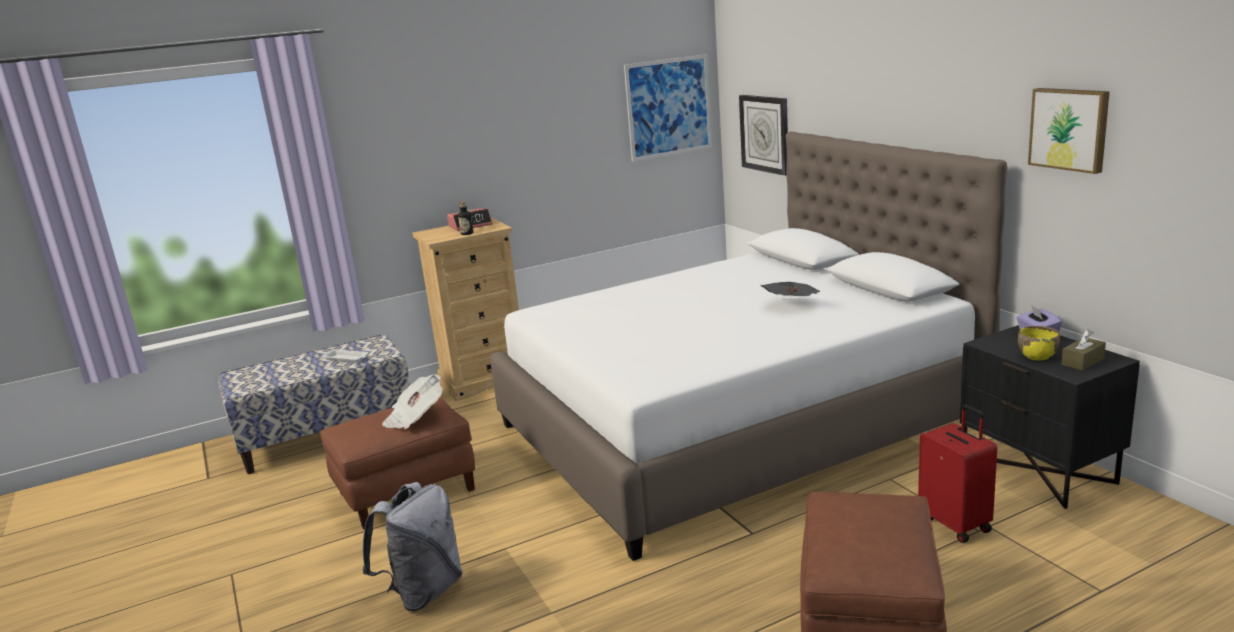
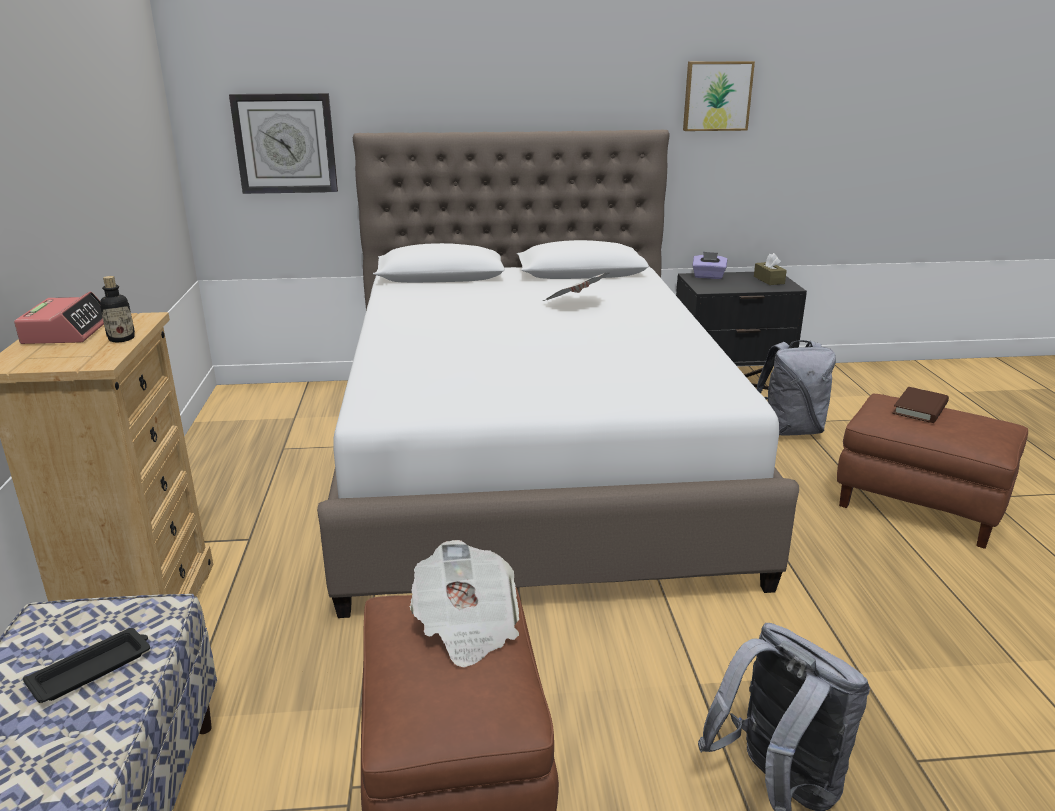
camera: 70 degrees left, 5 degrees up
white tray [321,349,369,362] -> black tray [23,628,150,703]
picture [624,54,712,162] -> none
red suitcase [918,405,997,543] -> grey backpack [756,340,836,435]
yellow bowl [1018,326,1060,360] -> none
none -> brown book [892,387,949,423]

